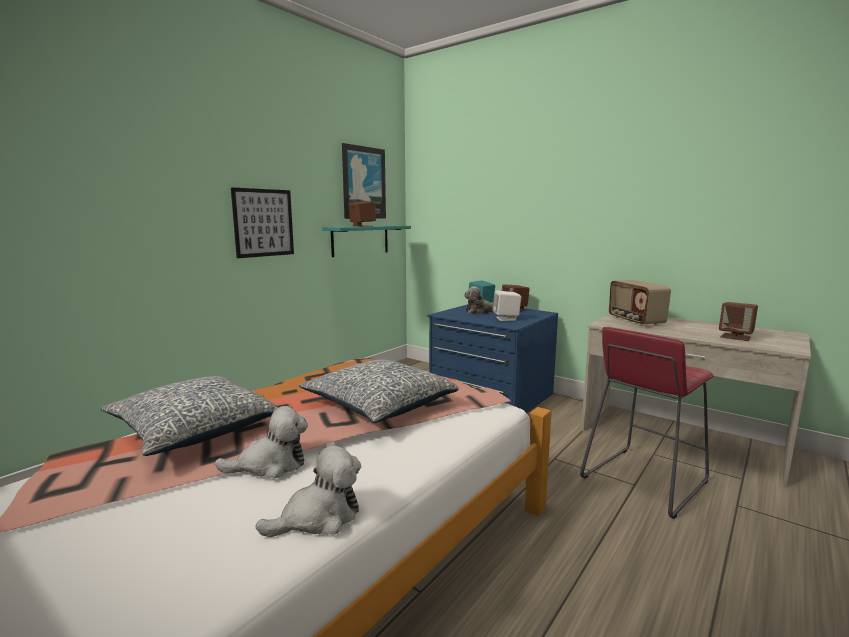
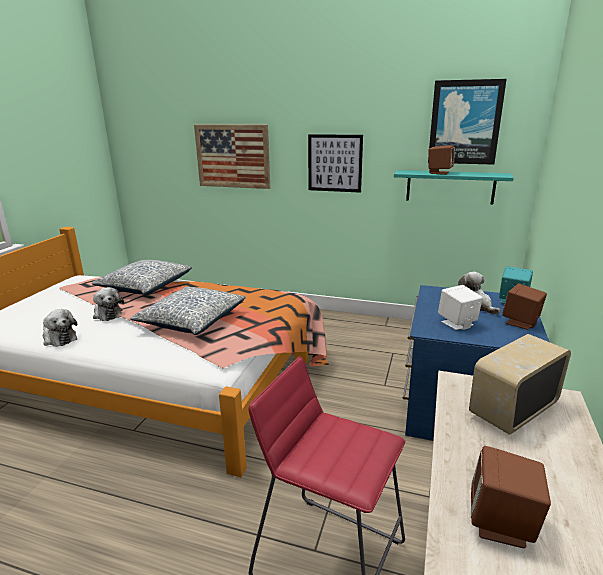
camera: 70 degrees right, 10 degrees up
none -> picture [194,125,270,189]

